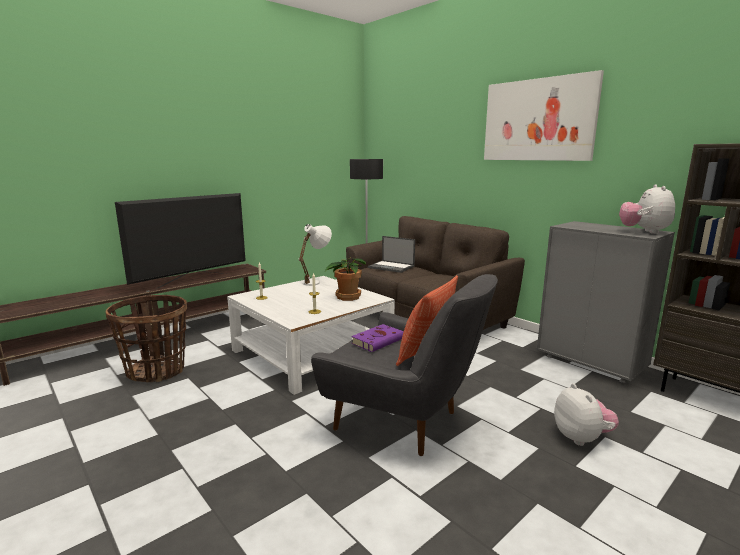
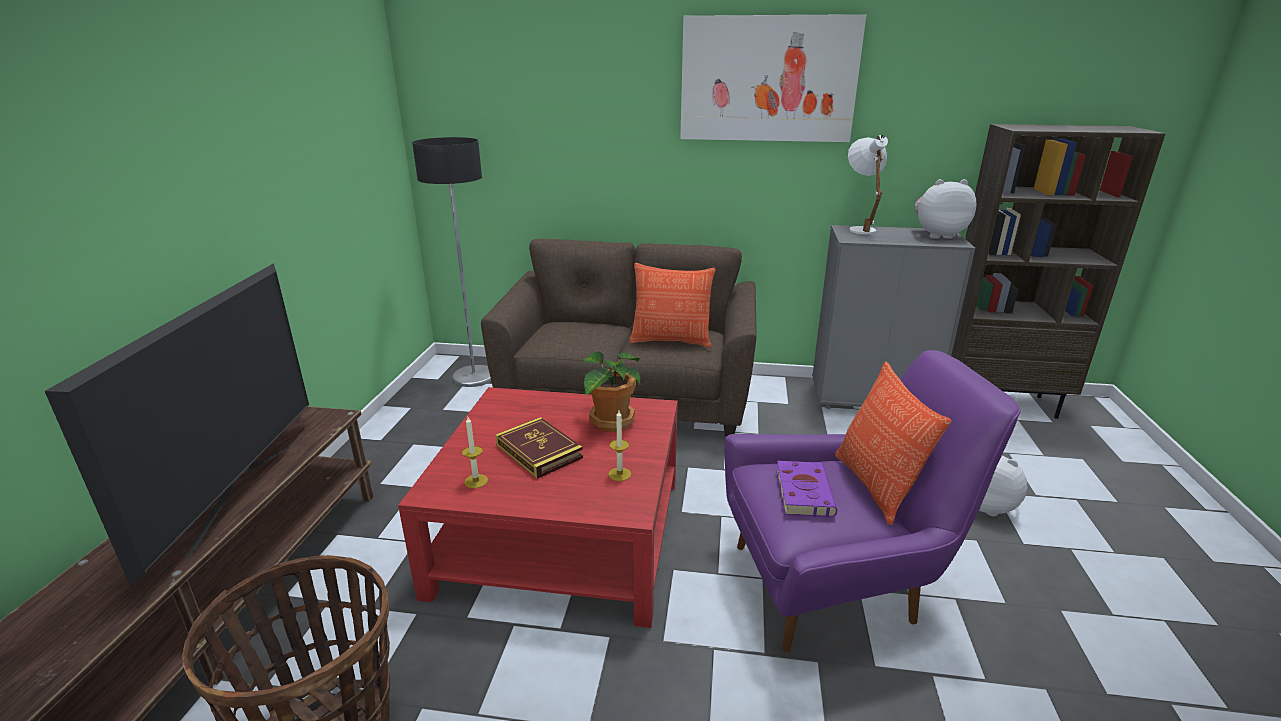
camera: 40 degrees left, 10 degrees up
white coffee table [227,276,395,395] -> red coffee table [398,387,678,628]
white table lamp [299,224,332,286] -> white table lamp moved to [848,135,888,234]
grey armchair [311,274,498,456] -> purple armchair [725,350,1021,653]
laptop [368,236,415,273] -> none
plush toy [619,185,675,234] -> plush toy turned 120 degrees clockwise [915,179,976,239]
none -> book [496,417,583,479]
none -> orange pillow [630,263,716,348]

